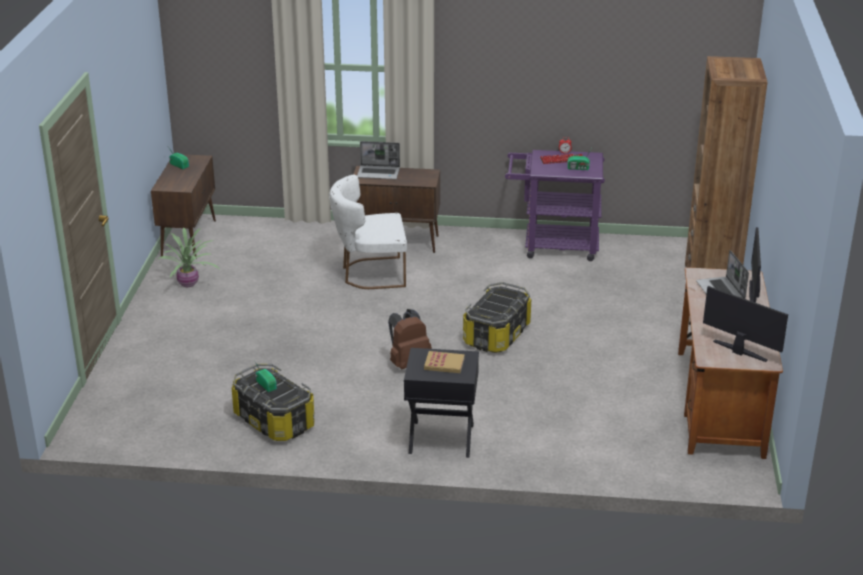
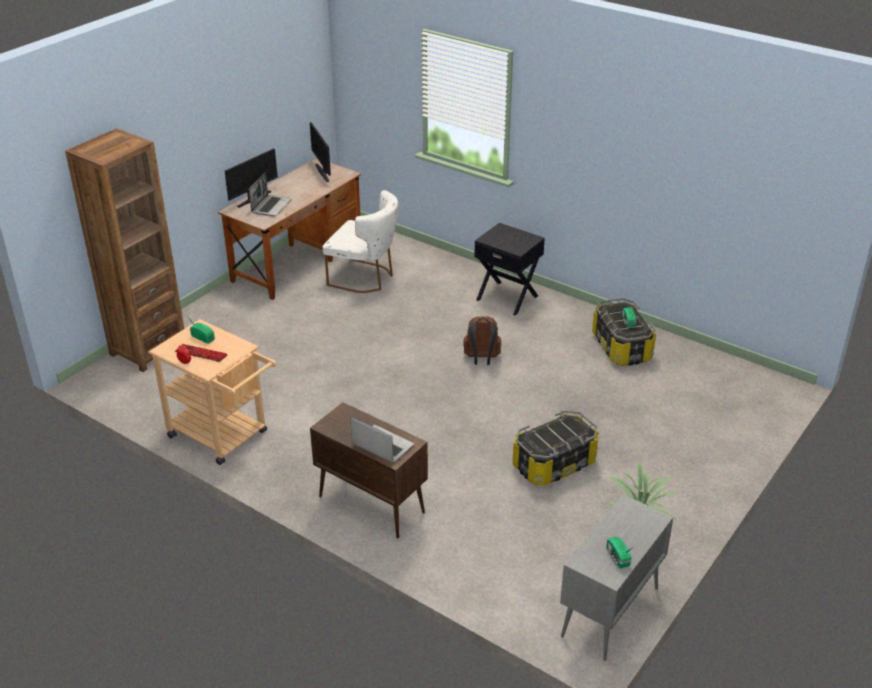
camera: 150 degrees left, 5 degrees up
brown cabinet [151,154,216,257] -> grey cabinet [560,494,673,661]
white chair [329,174,407,289] -> white chair moved to [322,190,398,293]
book [424,351,465,373] -> none
storage box [463,282,531,353] -> storage box moved to [513,410,599,486]
purple cart [505,150,605,261] -> beige cart [148,319,276,465]

